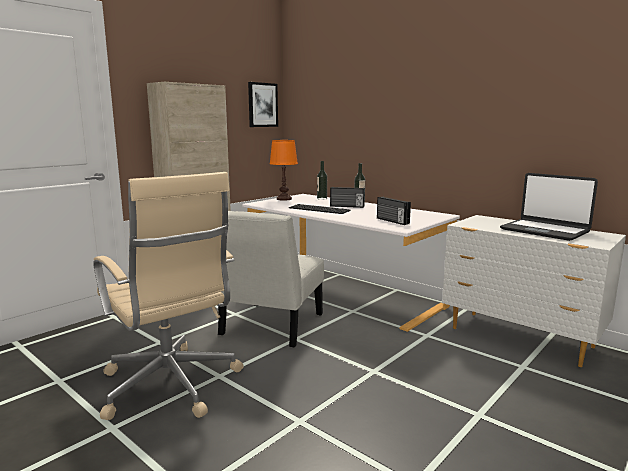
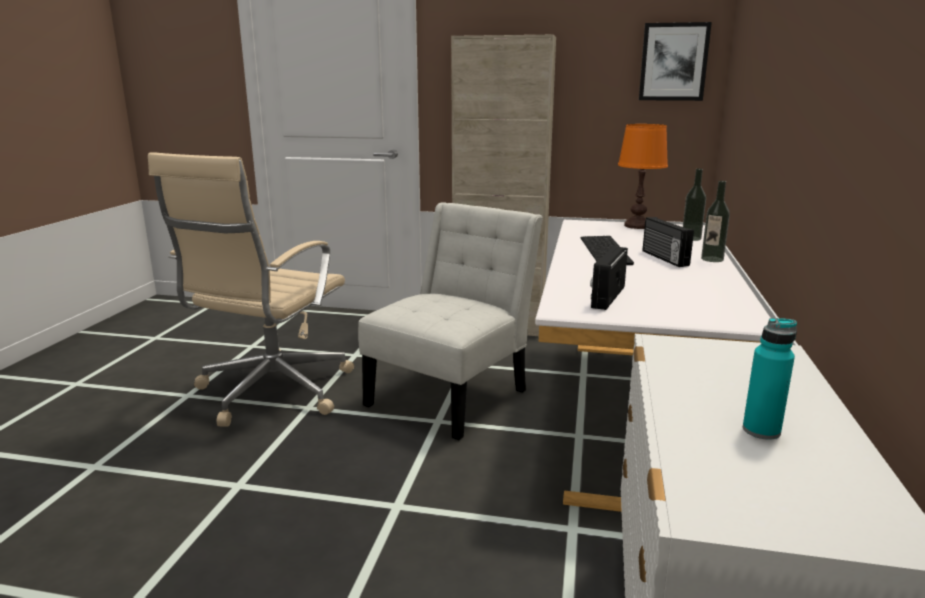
camera: 60 degrees right, 5 degrees up
white chair [218,211,324,347] -> white chair turned 135 degrees clockwise [358,202,543,440]
laptop [500,173,598,241] -> turquoise bottle [743,318,797,440]

